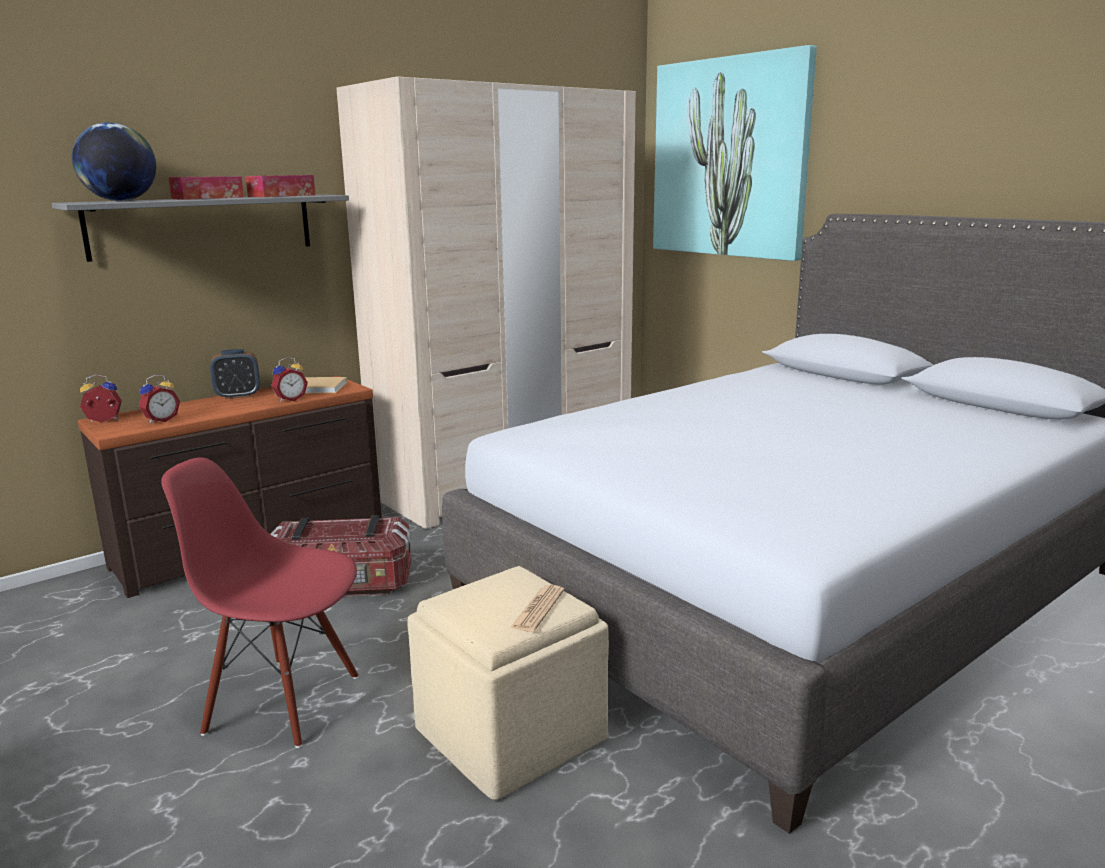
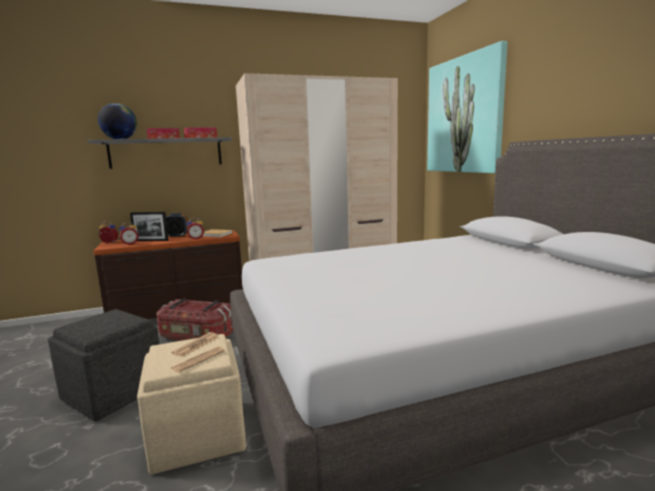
camera: 20 degrees right, 5 degrees down
red chair [161,457,358,748] -> grey ottoman [48,309,160,421]
none -> picture frame [130,212,169,241]
none -> newspaper [172,332,218,357]

